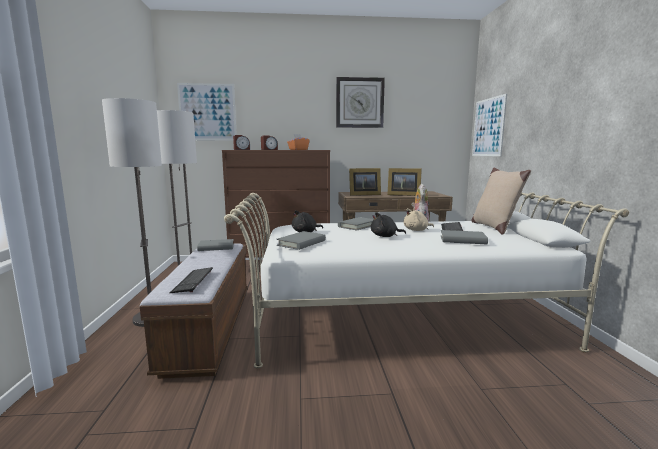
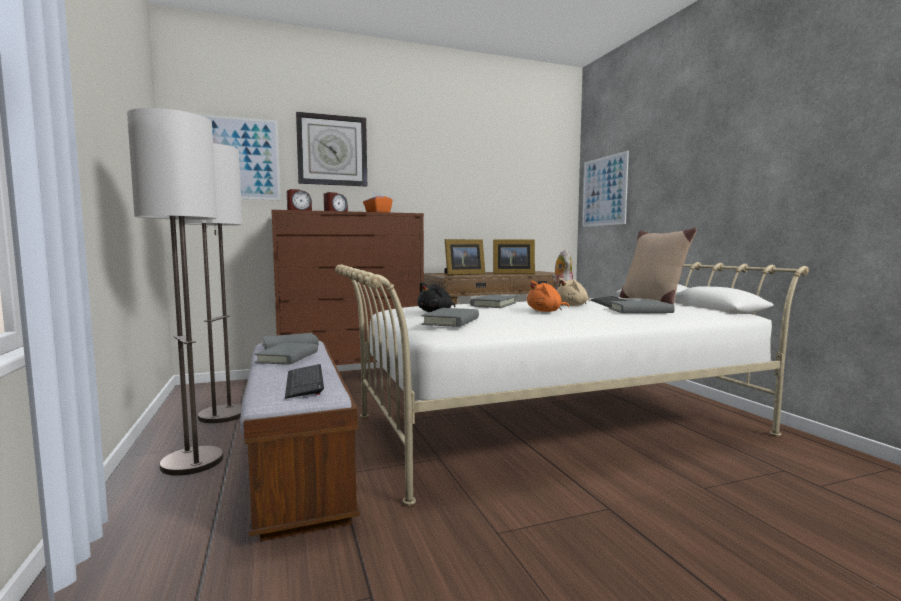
camera: 15 degrees left, 5 degrees down
wall clock [336,77,385,128] -> wall clock moved to [296,112,367,186]
black plush toy [371,212,406,237] -> orange plush toy [527,281,569,312]
none -> grey book [254,343,318,365]

